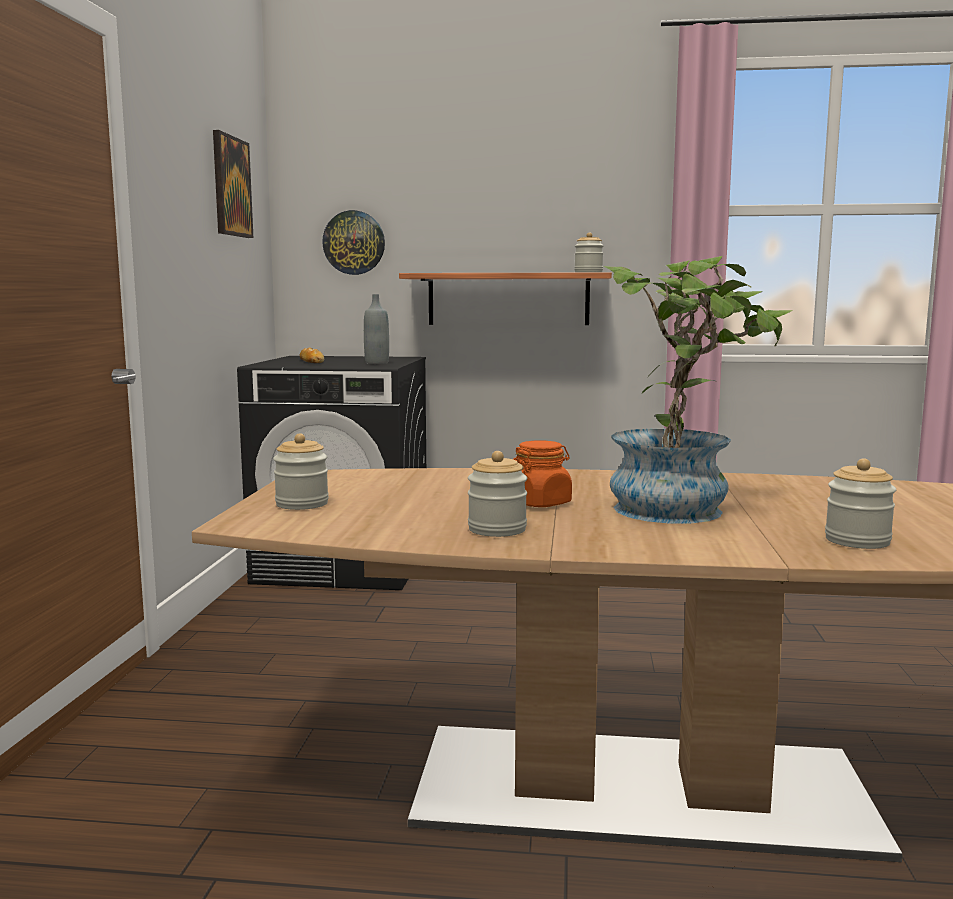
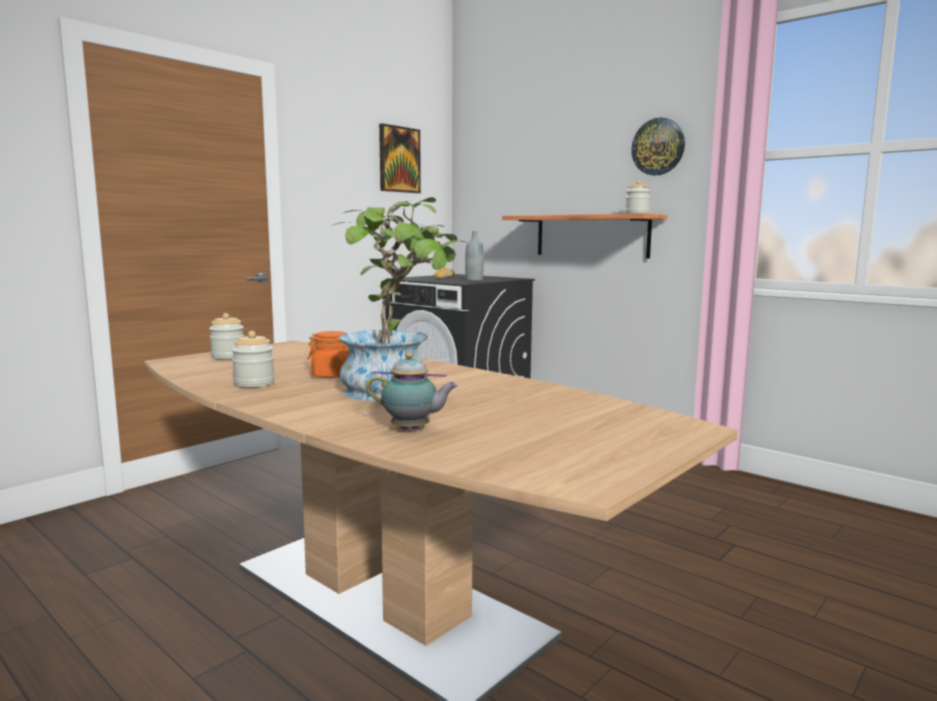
camera: 35 degrees right, 0 degrees up
wall clock [322,210,385,275] -> wall clock moved to [631,118,685,175]
jar [825,458,896,549] -> teapot [366,353,458,431]

